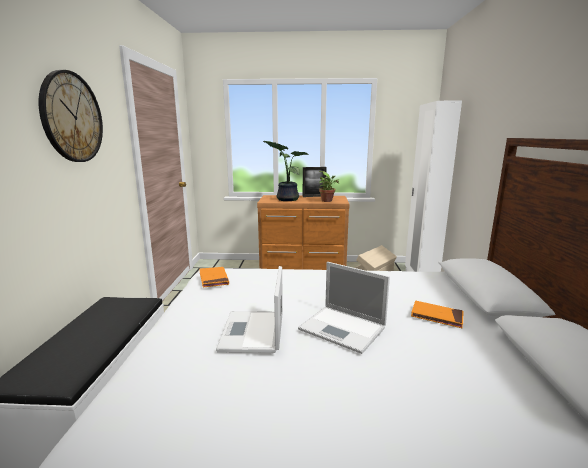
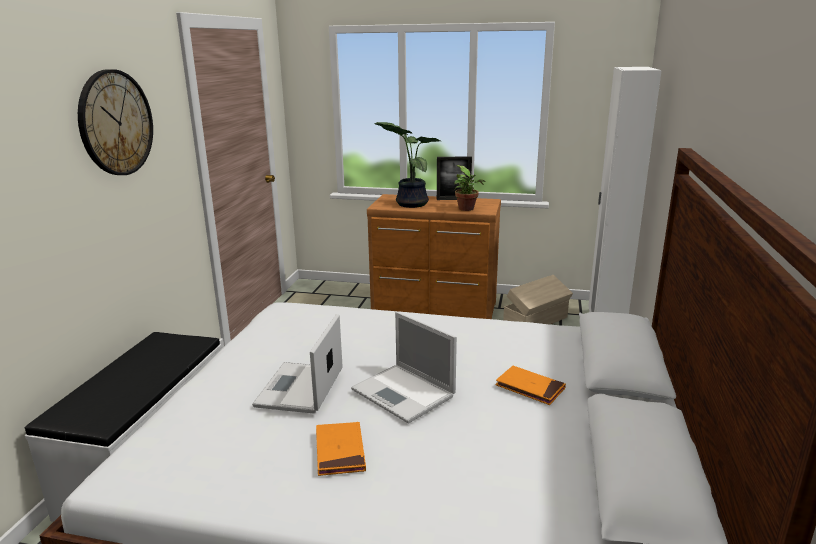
camera: 10 degrees right, 5 degrees up
orange book [200,267,229,287] -> orange book moved to [316,422,366,476]

